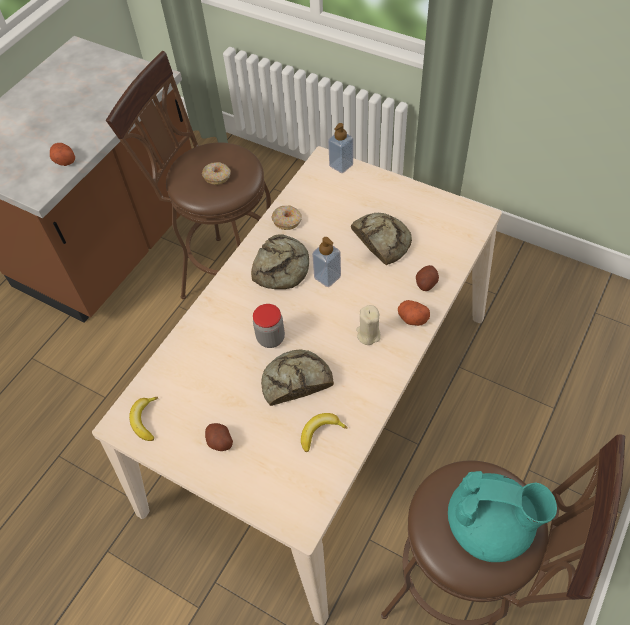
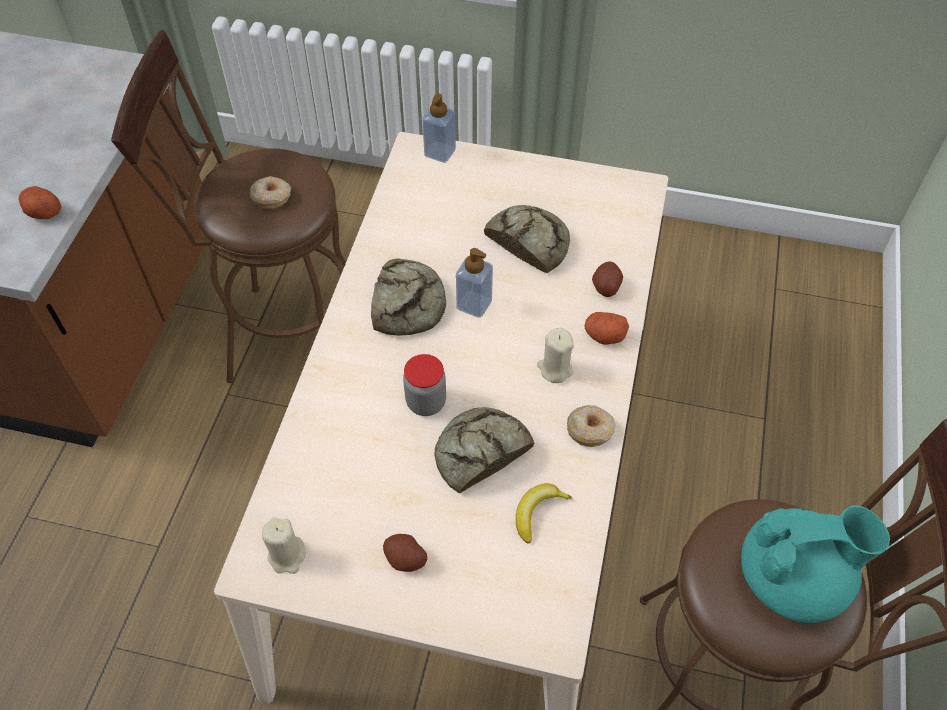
camera: 20 degrees left, 0 degrees up
banana [129,397,158,441] -> beige candle [262,517,306,574]
donut [271,206,302,230] -> donut moved to [567,405,616,447]

